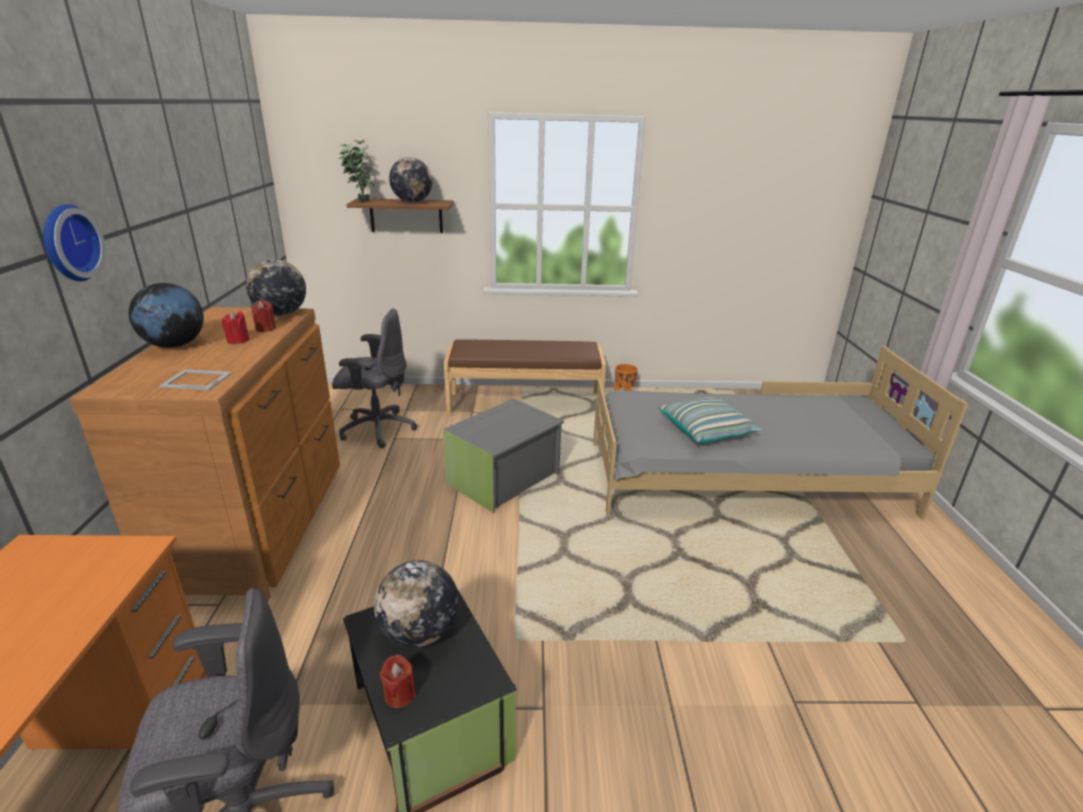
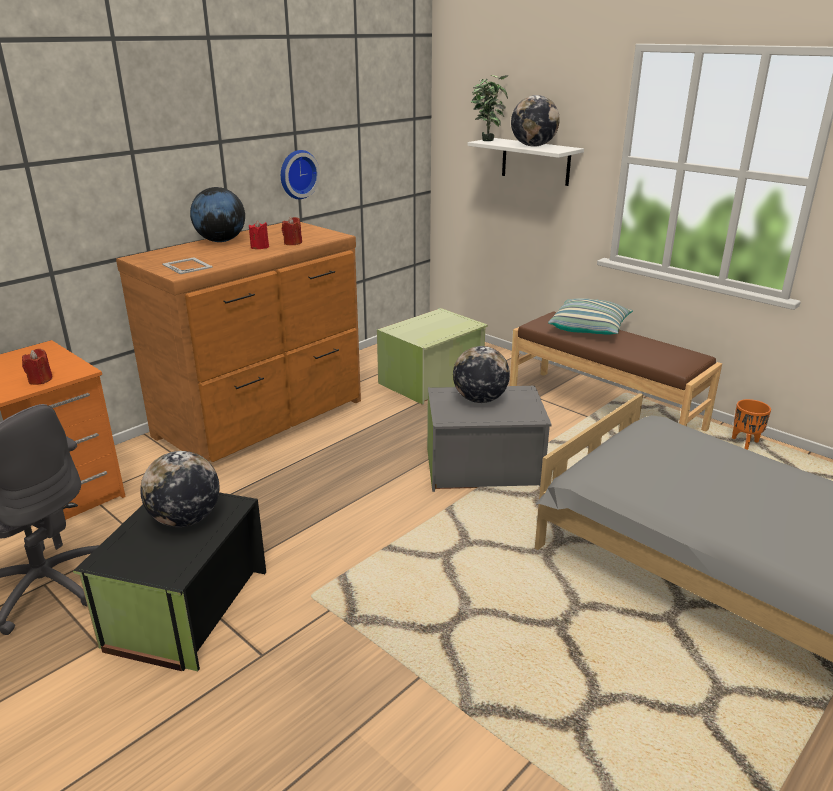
camera: 45 degrees right, 0 degrees up
wall clock [43,204,106,281] -> wall clock moved to [281,150,320,199]
globe [246,259,306,316] -> globe moved to [453,346,510,403]
grey office chair [332,308,417,448] -> green storage box [377,308,488,405]
brown shelf [346,198,454,233] -> white shelf [468,138,584,186]
red candle [379,654,416,708] -> red candle moved to [22,349,52,385]
pillow [658,397,763,443] -> pillow moved to [548,298,633,335]

